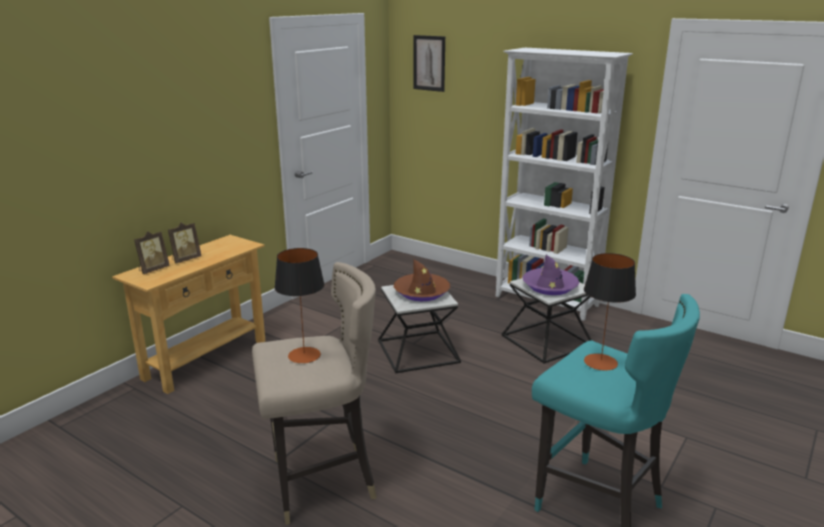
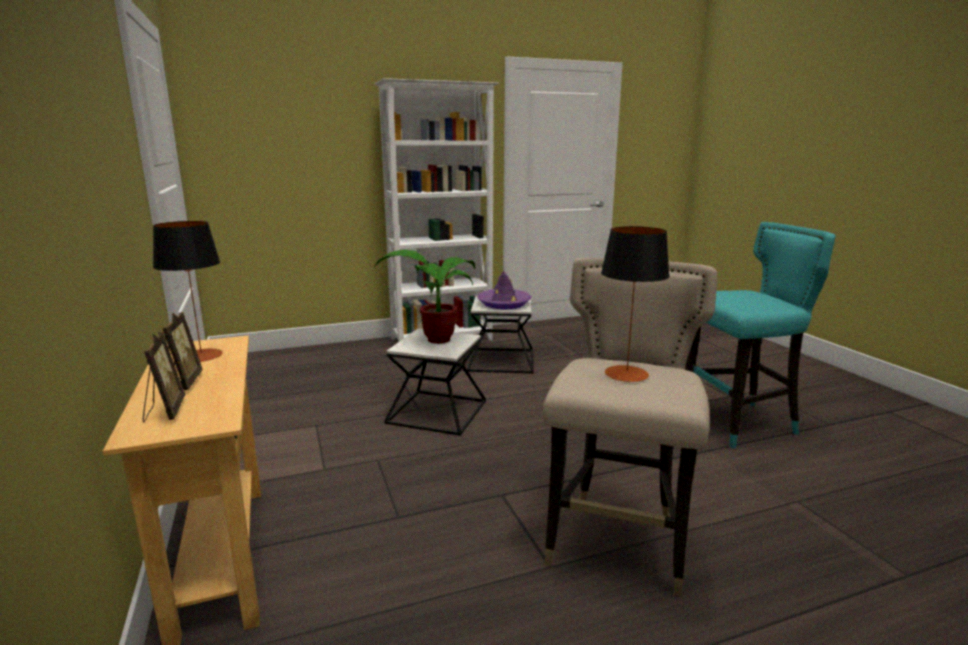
camera: 55 degrees left, 5 degrees down
brown hat [394,259,450,301] -> potted plant [374,250,475,344]
picture [413,35,445,92] -> none
table lamp [584,253,636,371] -> table lamp moved to [153,221,223,362]

